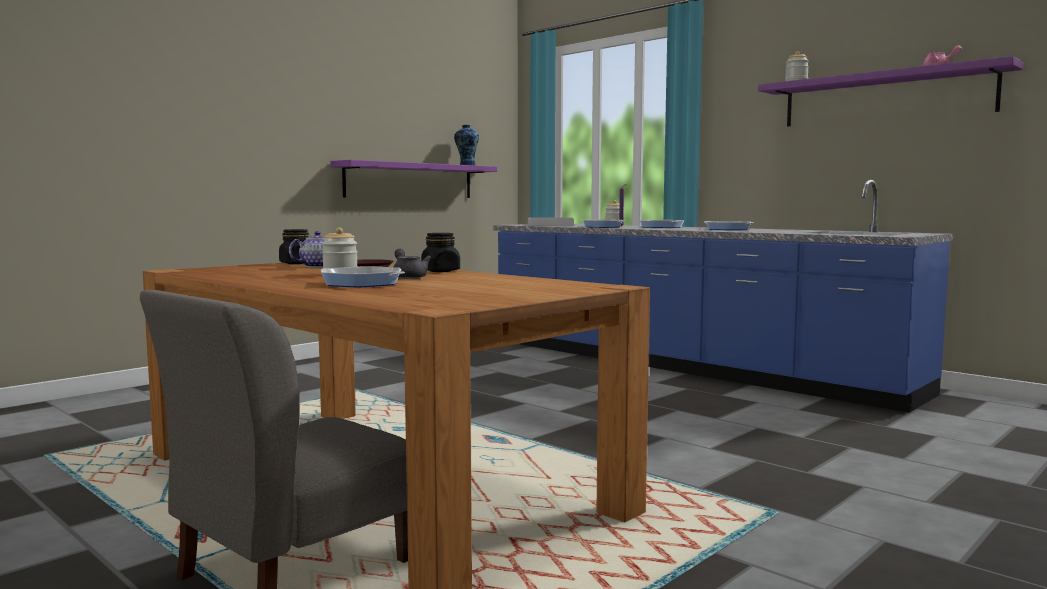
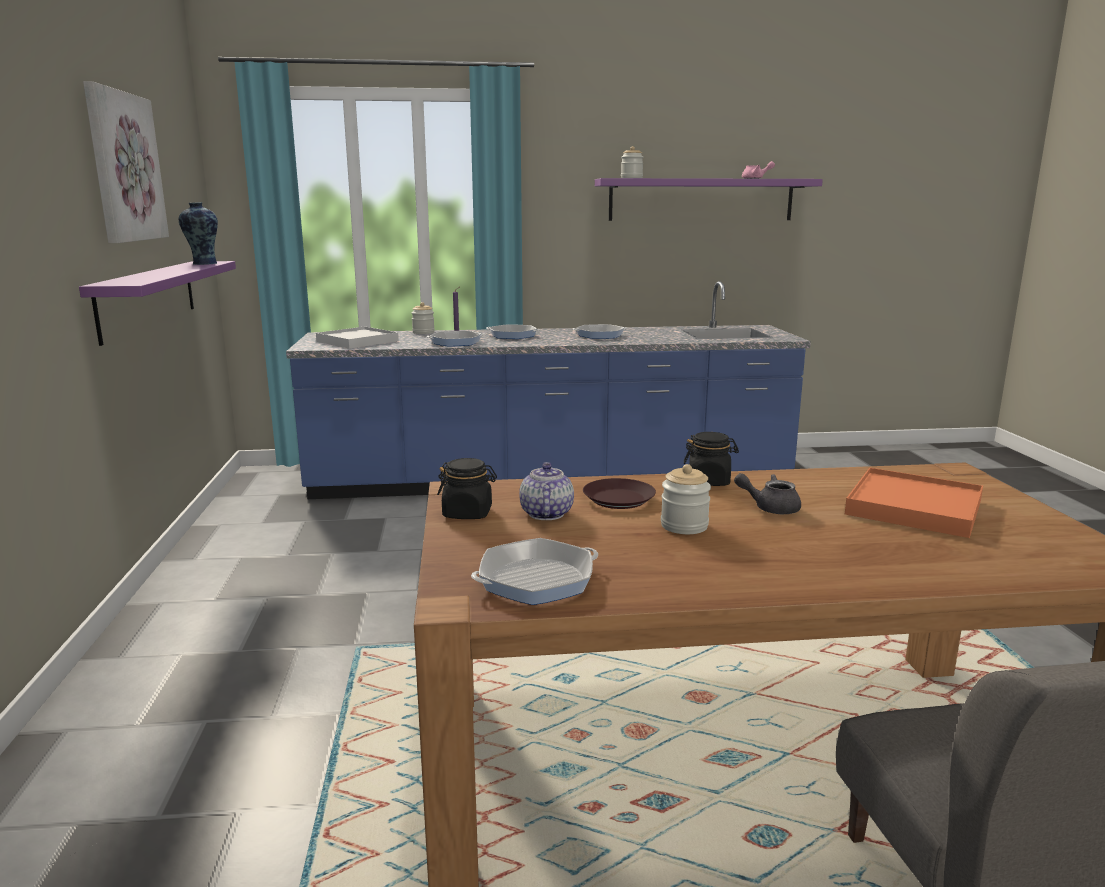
camera: 50 degrees left, 10 degrees up
frying pan [320,266,405,288] -> frying pan moved to [471,538,598,605]
none -> picture [83,81,169,243]
none -> orange tray [845,468,983,538]

